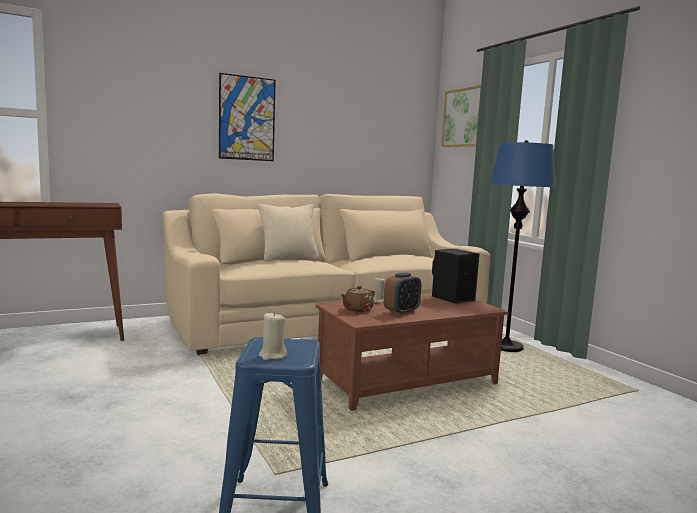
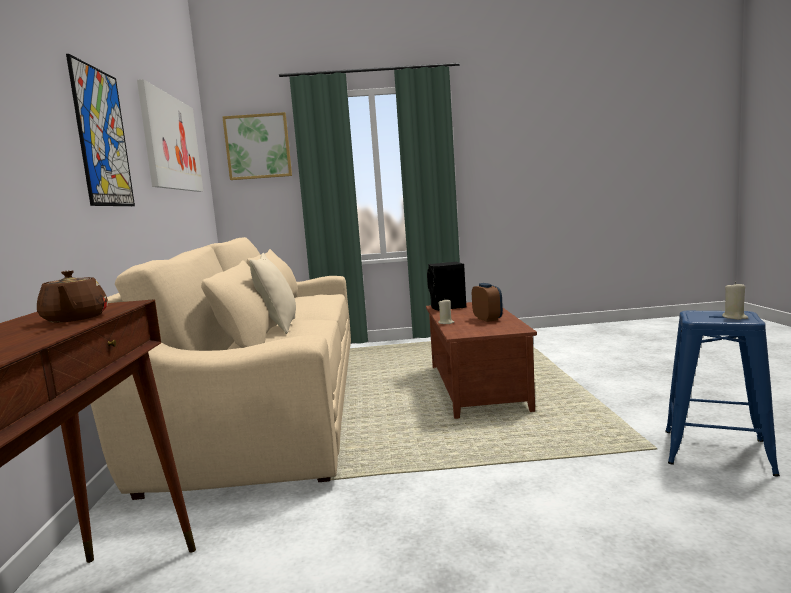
camera: 65 degrees left, 0 degrees up
brown teapot [340,285,375,312] -> brown teapot moved to [37,270,108,323]
blue floor lamp [490,140,555,352] -> none
none -> picture [137,79,203,192]

